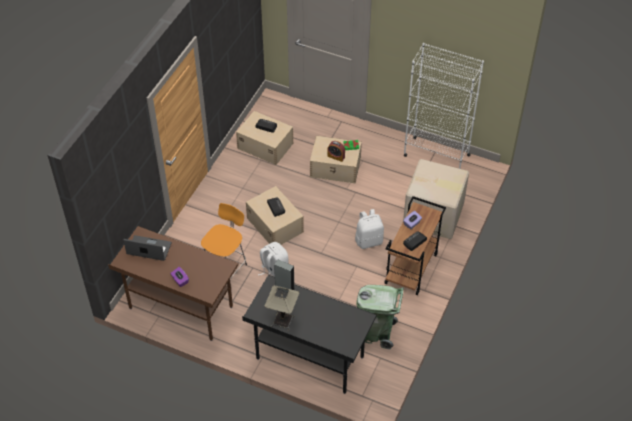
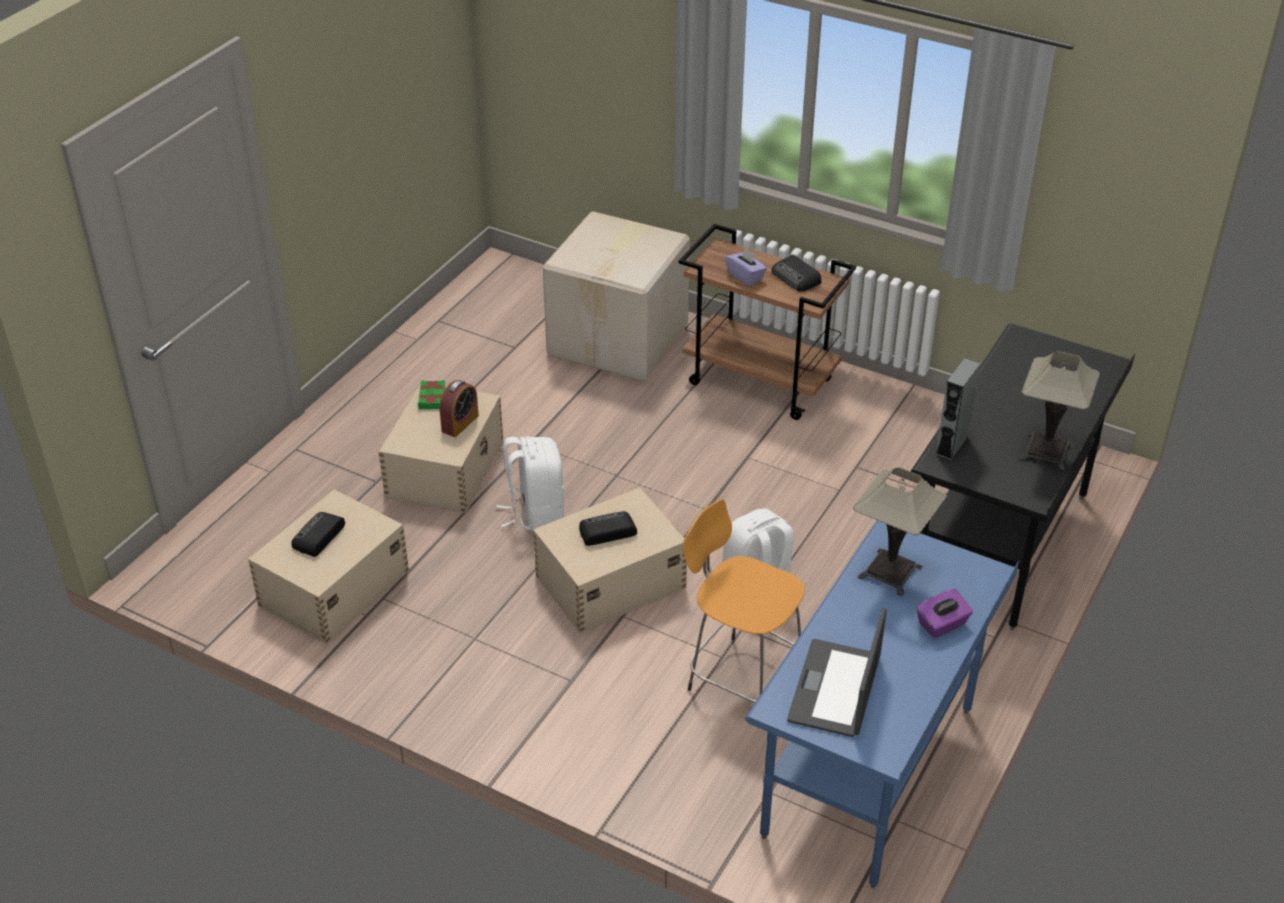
camera: 85 degrees left, 10 degrees down
brown desk [108,226,239,341] -> blue desk [745,520,1019,888]
white backpack [355,209,384,249] -> white backpack moved to [496,437,564,532]
green trash can [356,285,404,350] -> none
white bookcase [404,43,484,169] -> none
none -> table lamp [853,467,947,596]

